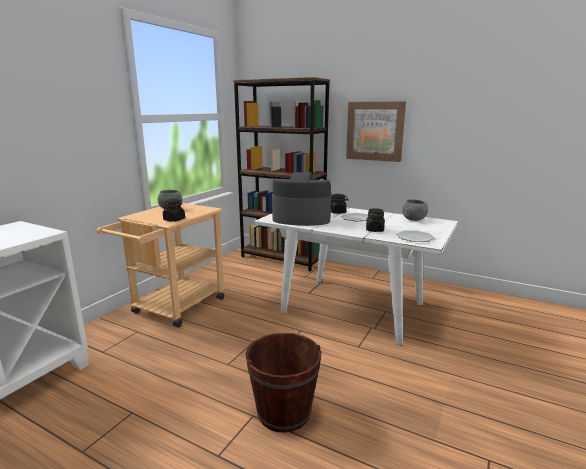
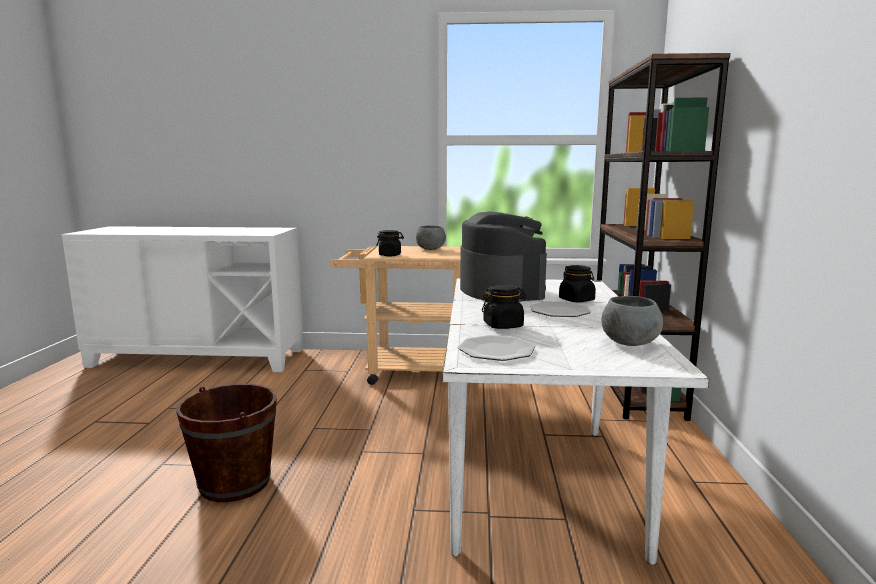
camera: 65 degrees right, 5 degrees down
picture [346,101,406,162] -> none

